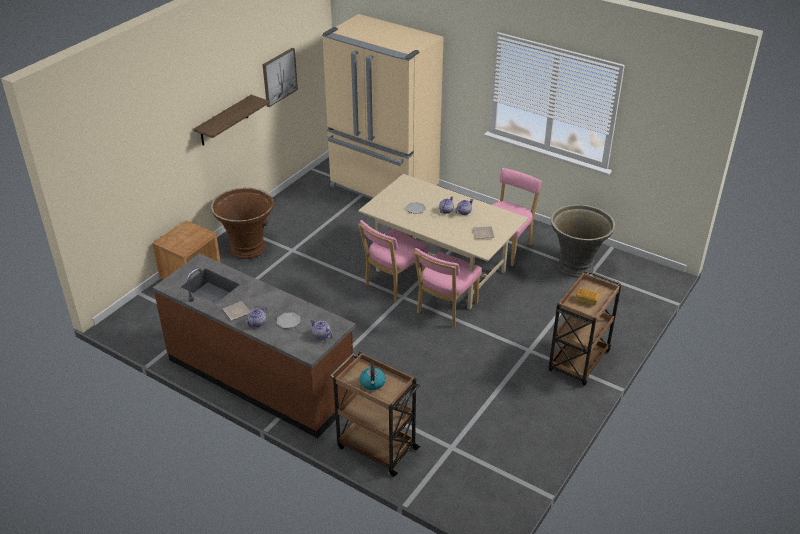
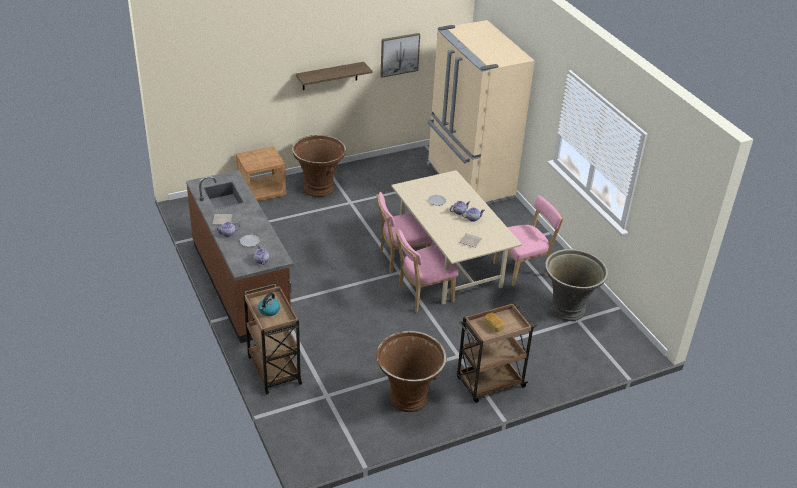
camera: 30 degrees right, 0 degrees up
none -> brown planter [376,331,447,412]

